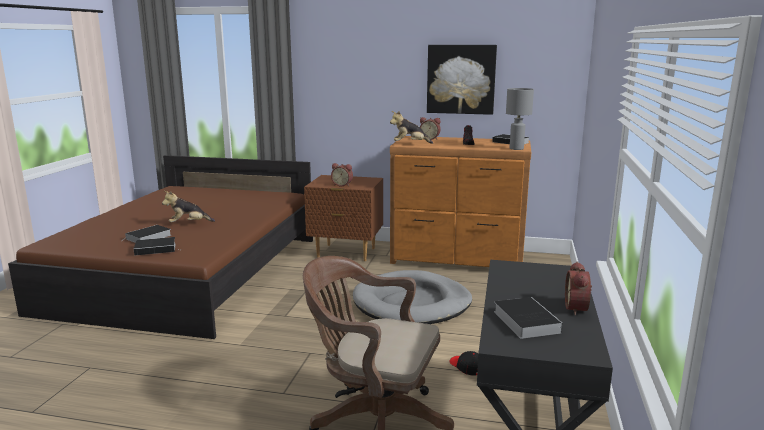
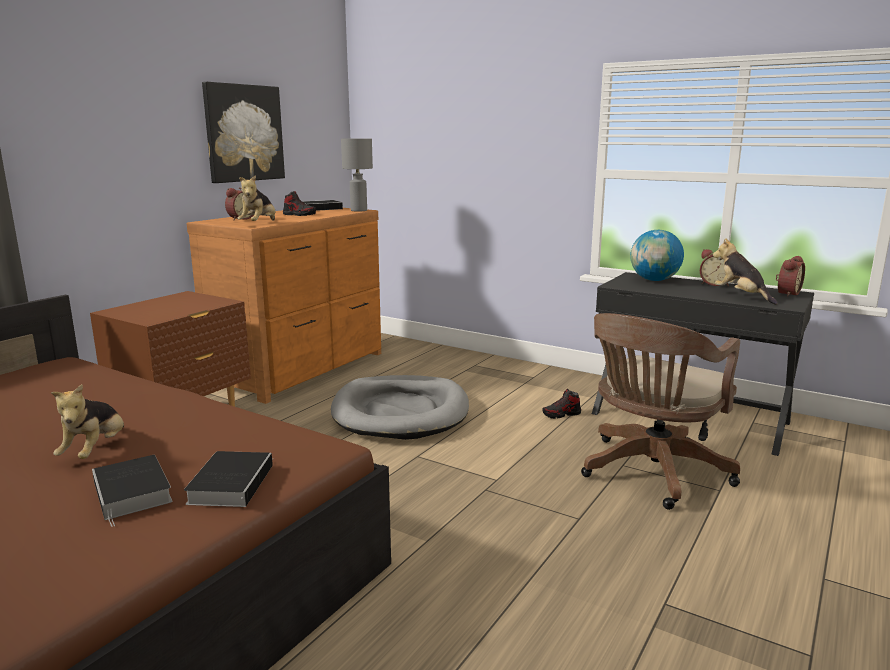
camera: 70 degrees left, 0 degrees up
alarm clock [331,163,353,186] -> alarm clock moved to [776,256,805,297]
black cap [449,351,478,376] -> shoe [542,389,581,419]
book [494,297,563,339] -> plush toy [713,238,778,305]
none -> globe [630,230,684,281]

